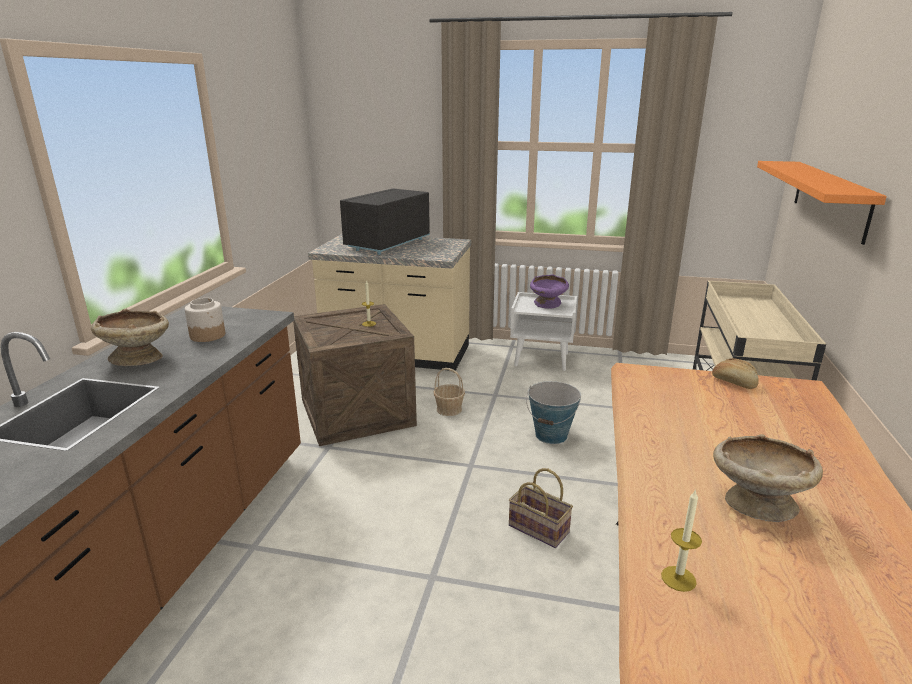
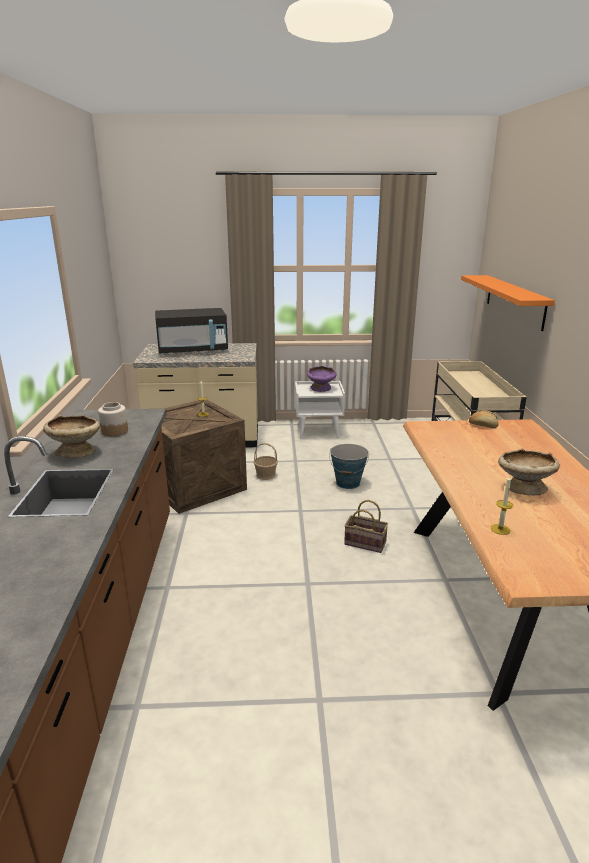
camera: 15 degrees left, 0 degrees up
black microwave [340,188,430,255] -> black microwave turned 120 degrees counterclockwise [155,308,228,355]

